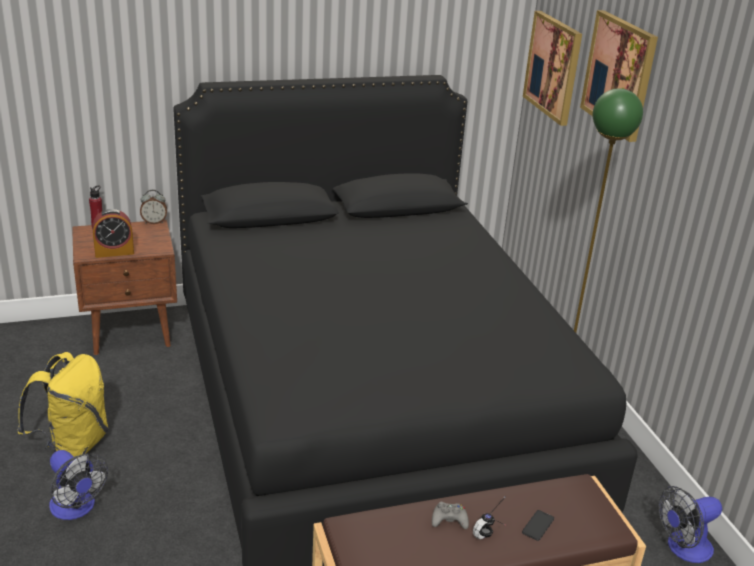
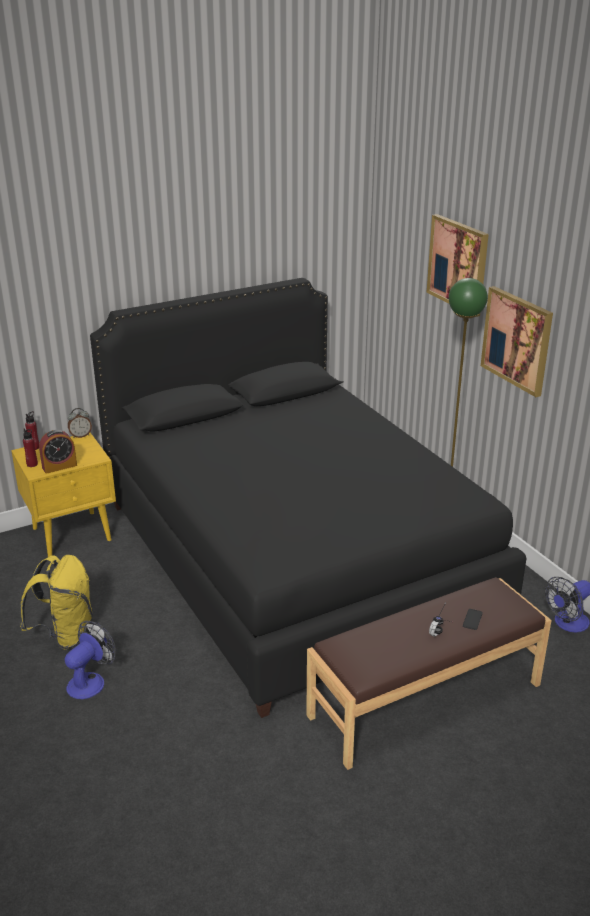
camera: 10 degrees left, 0 degrees up
fan [49,450,108,520] -> fan turned 90 degrees counterclockwise [64,621,116,699]
brown nightstand [72,220,177,355] -> yellow nightstand [11,433,116,557]
grey game controller [432,502,469,529] -> none
picture [523,11,582,126] -> picture moved to [481,286,553,397]
none -> red bottle [23,428,38,467]

